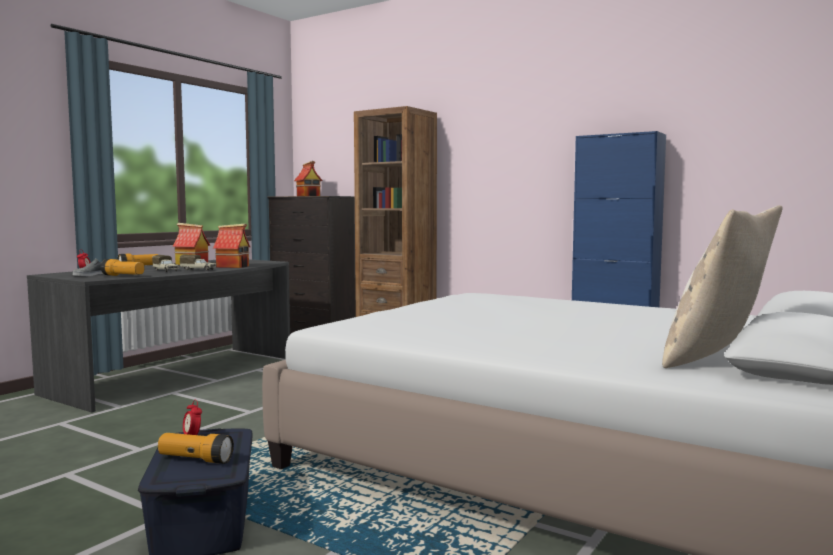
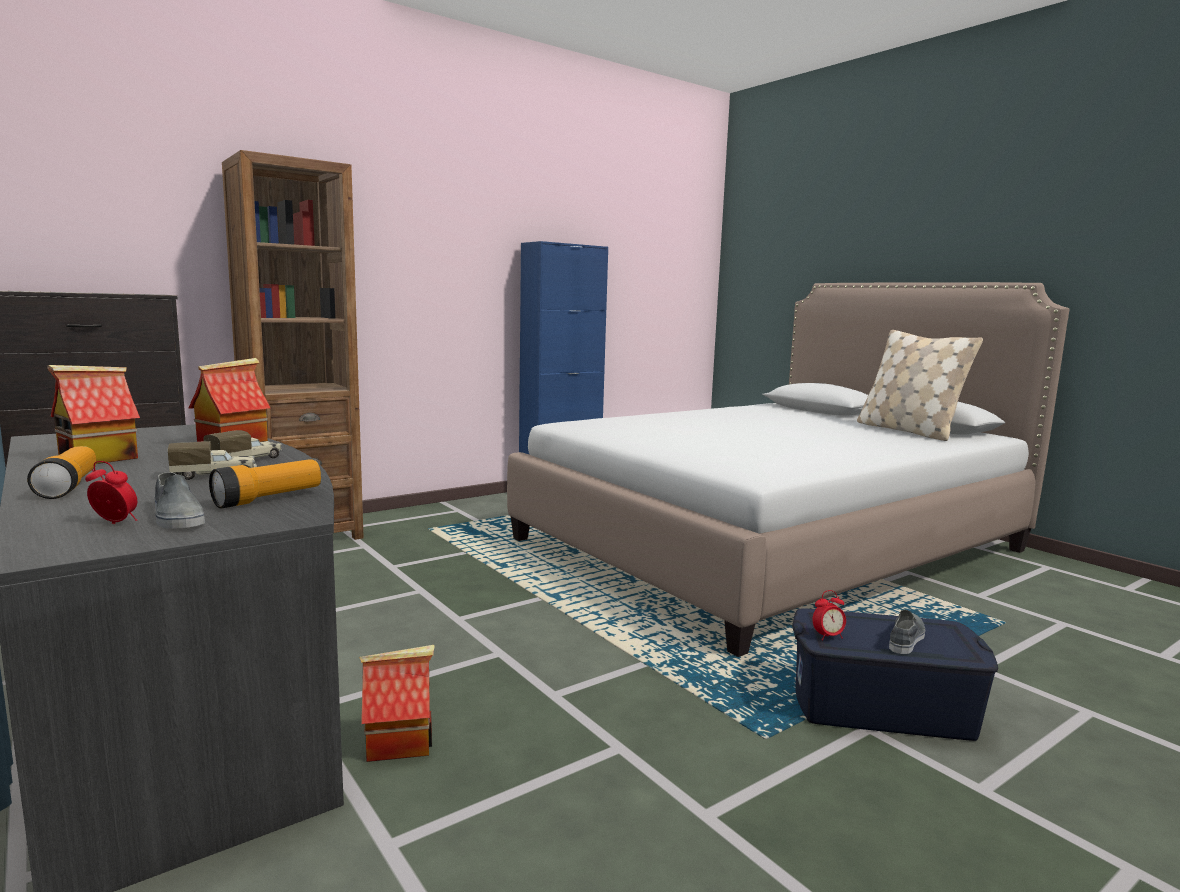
camera: 70 degrees left, 5 degrees up
flashlight [158,433,234,464] -> grey shoe [889,610,925,654]
toy house [294,161,322,196] -> toy house moved to [359,645,435,762]

